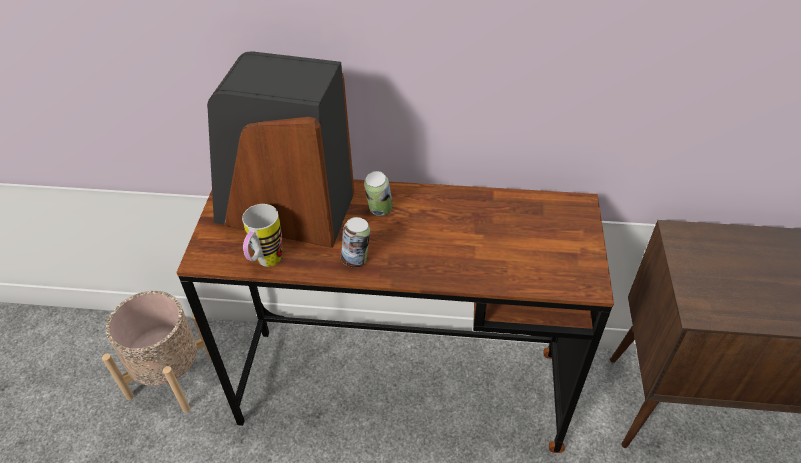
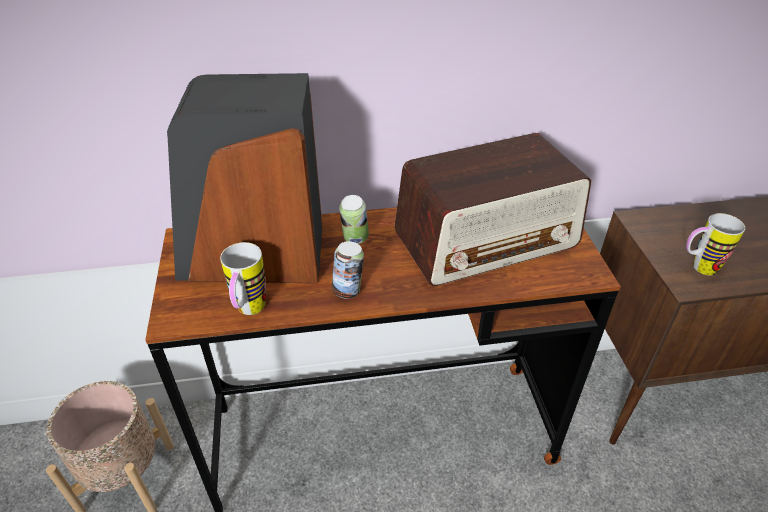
camera: 15 degrees left, 5 degrees down
none -> radio [394,133,591,286]
none -> mug [686,213,745,276]

